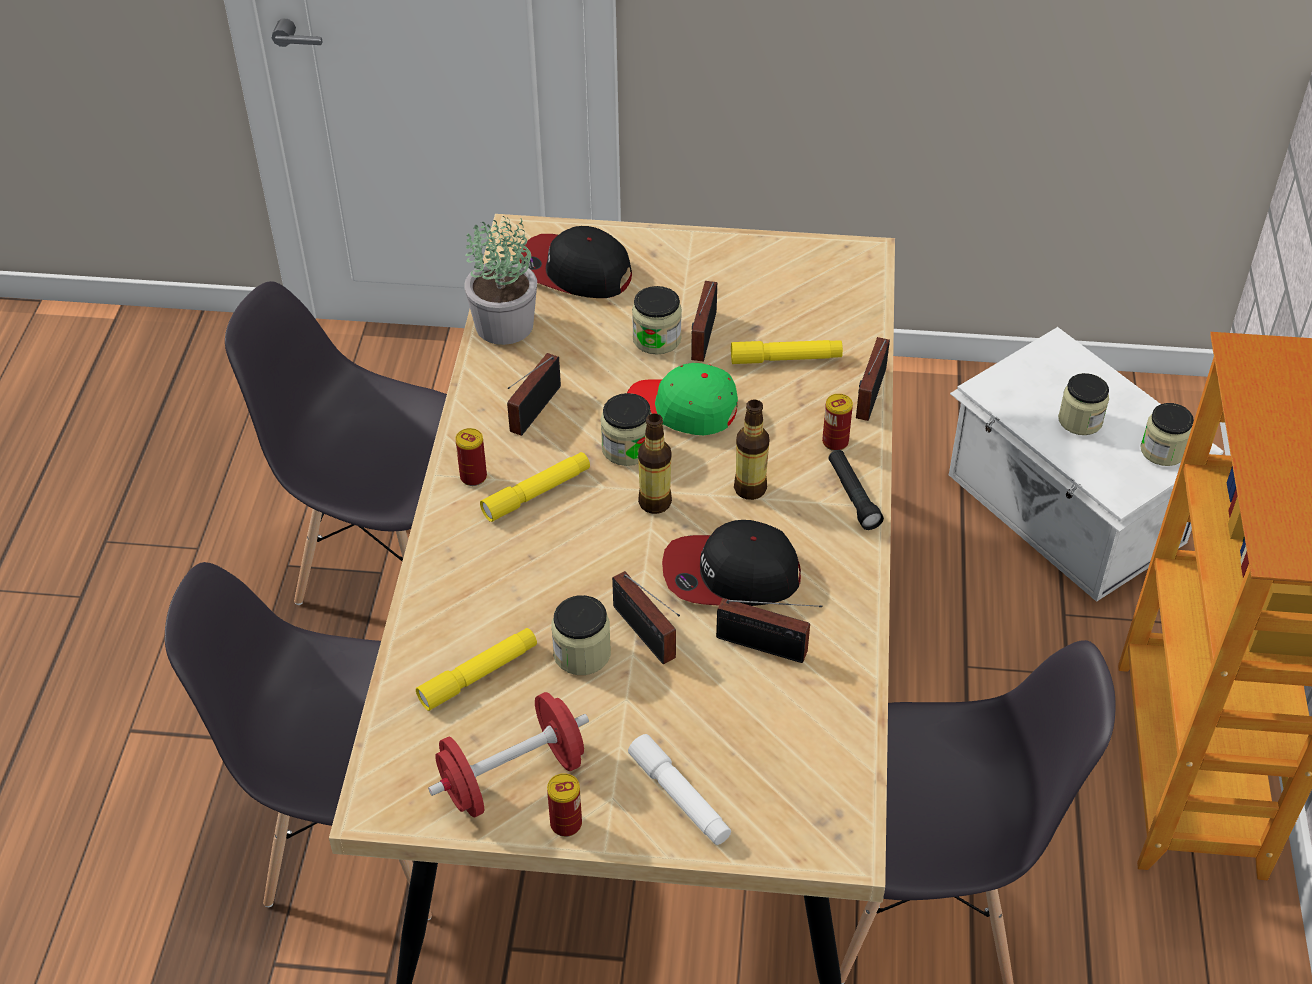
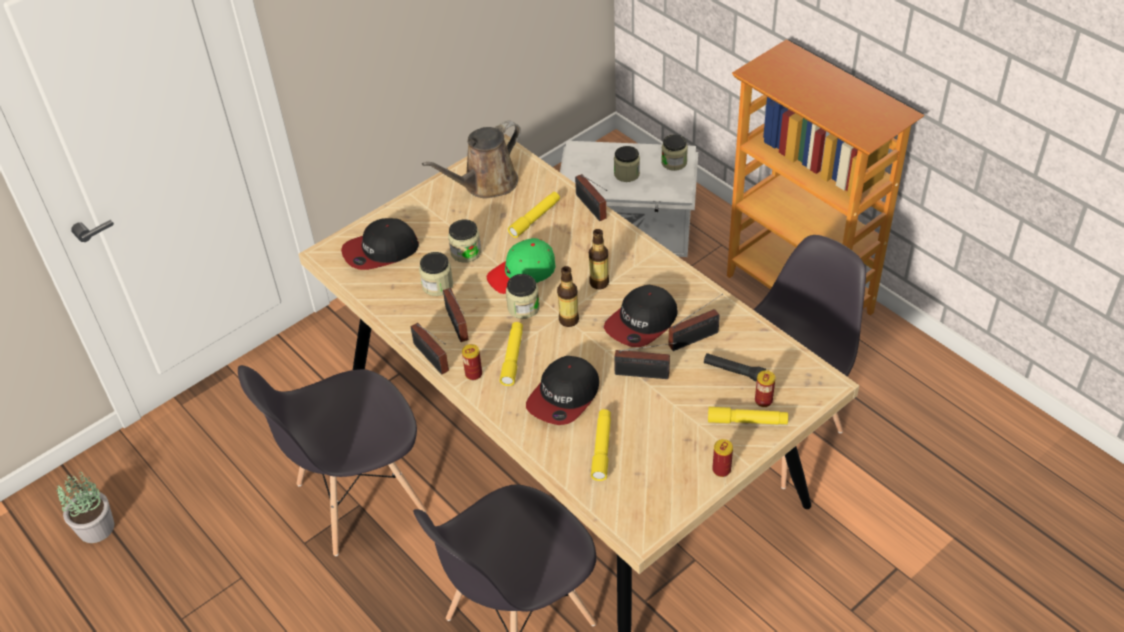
camera: 45 degrees left, 0 degrees up
red dumbbell [428,692,589,817] -> none
potted plant [464,216,537,345] -> potted plant moved to [57,471,114,543]
jar [551,595,611,675] -> jar moved to [419,252,453,296]
white flashlight [628,734,731,845] -> yellow flashlight [708,407,788,424]
radio [691,281,717,362] -> radio moved to [410,323,449,375]
can [822,394,853,451] -> can moved to [755,370,775,407]
black flashlight [828,450,884,530] -> black flashlight moved to [704,353,766,382]
none -> brown watering can [422,121,521,199]
none -> cap [526,356,599,425]

